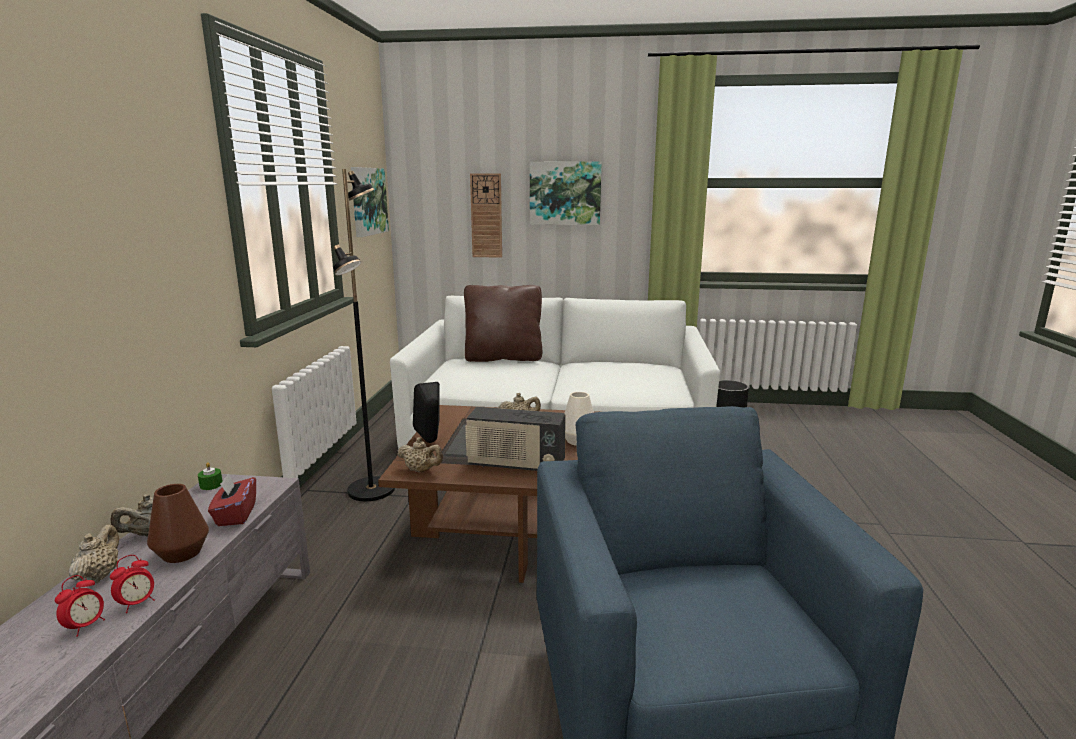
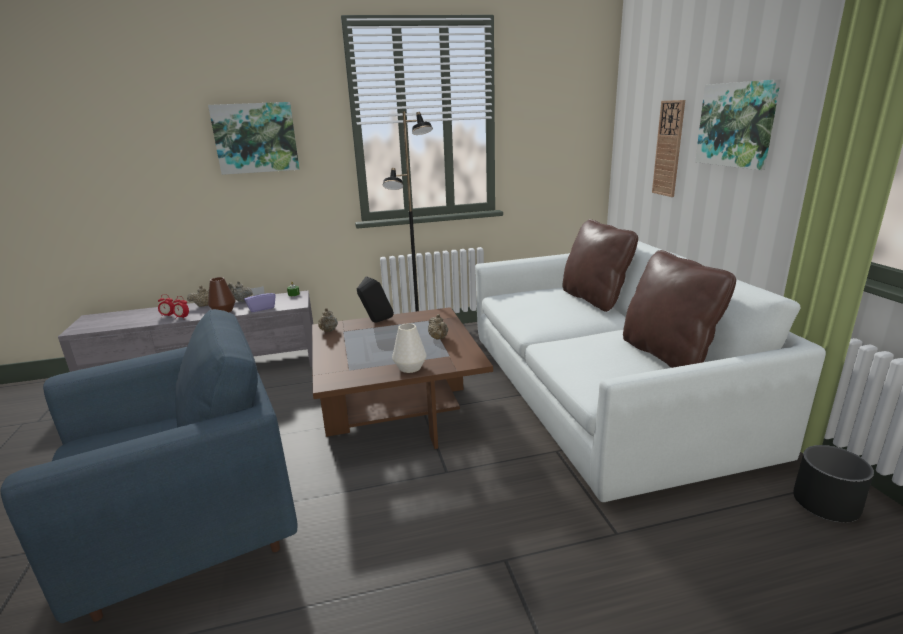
camera: 70 degrees right, 5 degrees up
red tissue box [208,473,256,526] -> purple tissue box [244,286,276,312]
picture [351,167,389,237] -> picture moved to [208,102,299,175]
radio [465,407,566,471] -> none
none -> brown pillow [623,250,736,368]

